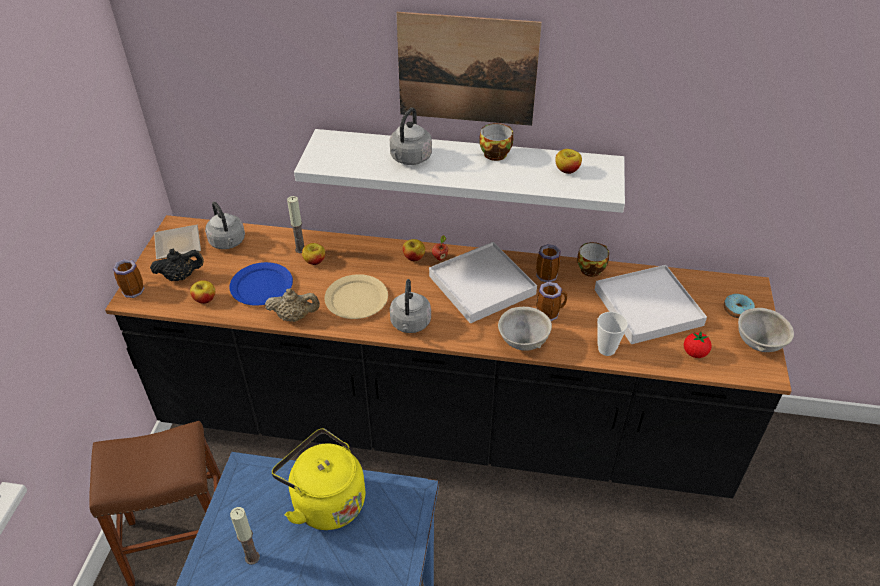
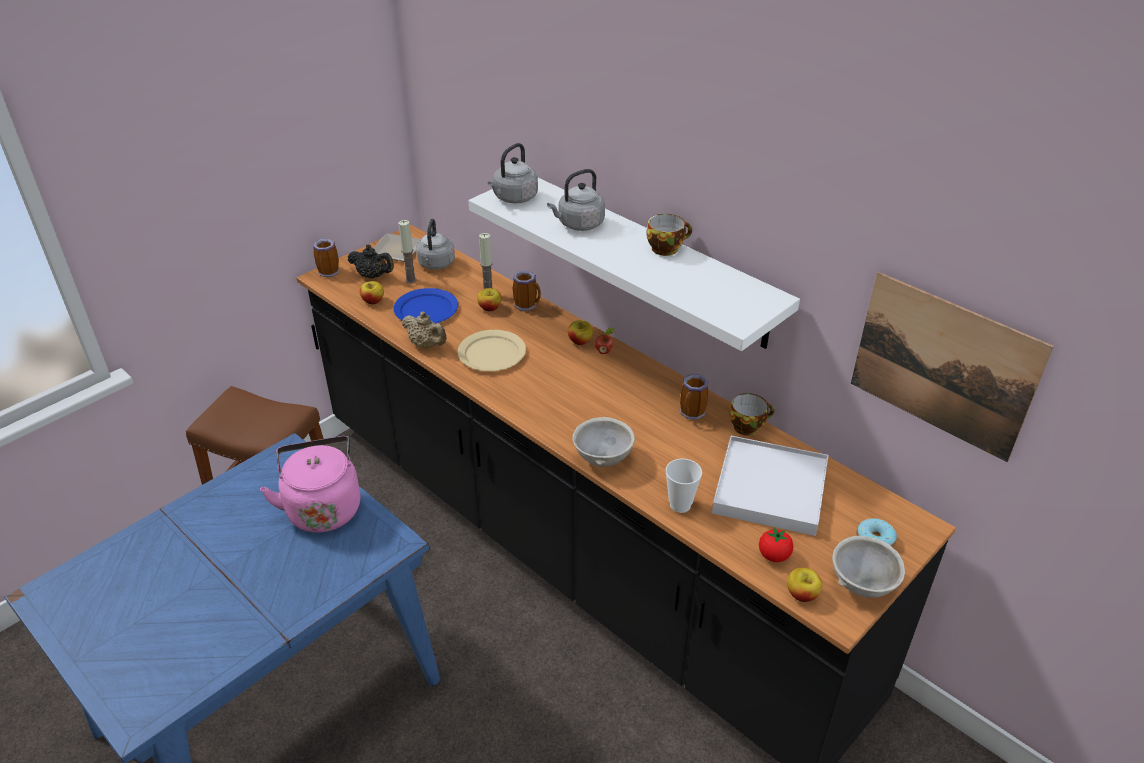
camera: 35 degrees right, 5 degrees down
candle [230,507,260,565] -> candle moved to [398,220,417,283]
yellow kettle [272,428,365,530] -> pink kettle [260,436,360,533]
grey kettle [390,279,431,333] -> grey kettle moved to [488,143,538,203]
picture [396,12,542,126] -> picture moved to [851,272,1054,462]
white tray [429,242,537,324] -> none
mug [536,282,567,321] -> mug moved to [513,271,541,311]
apple [555,149,582,174] -> apple moved to [787,568,822,602]

